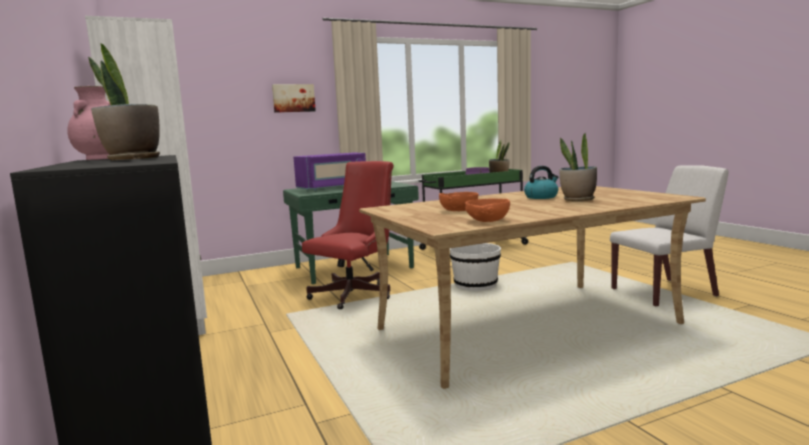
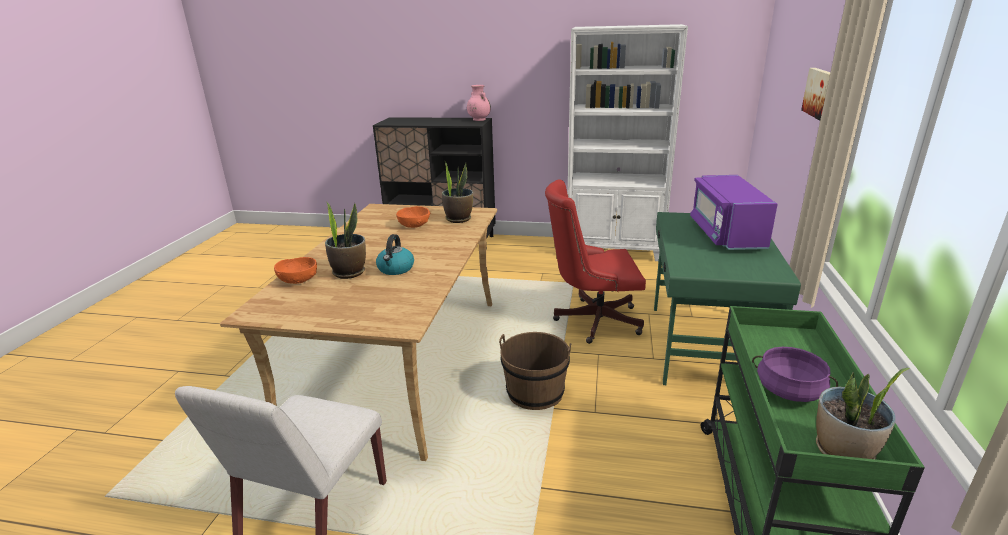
camera: 125 degrees right, 15 degrees up
potted plant [88,43,160,161] -> potted plant moved to [442,162,473,223]
red office chair [302,161,394,309] -> red office chair turned 105 degrees clockwise [545,180,646,344]
white bucket [450,243,501,291] -> brown bucket [499,332,571,410]
orange bowl [465,199,510,222] -> orange bowl moved to [274,257,317,284]

